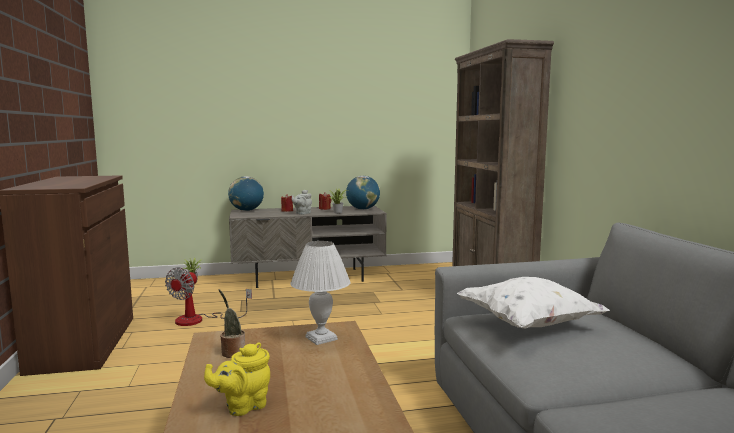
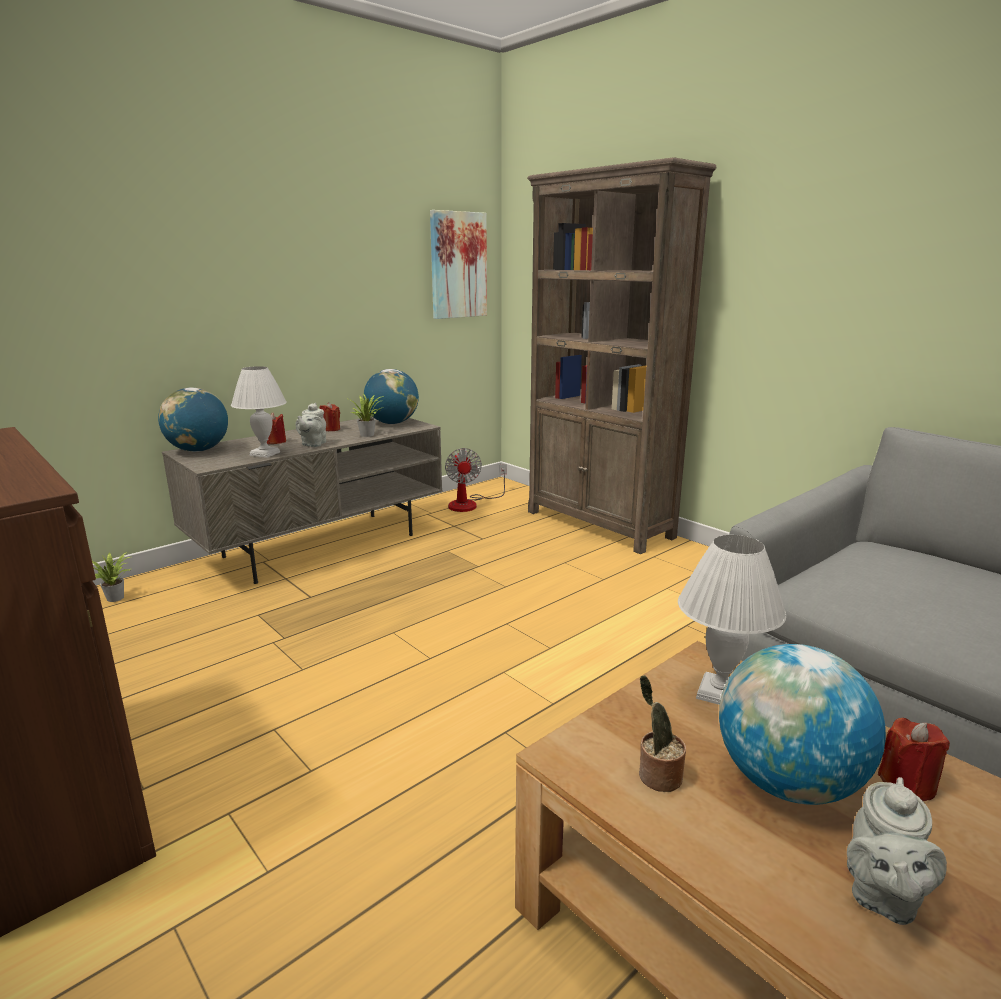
camera: 30 degrees left, 10 degrees up
fan [165,267,252,326] -> fan moved to [445,448,507,512]
yellow teapot [204,342,270,416] -> grey teapot [847,777,947,925]
white pillow [457,277,610,329] -> none
none -> white table lamp [231,366,287,458]
none -> picture [430,210,487,319]
none -> globe [719,644,886,805]
none -> red candle [878,718,950,801]

